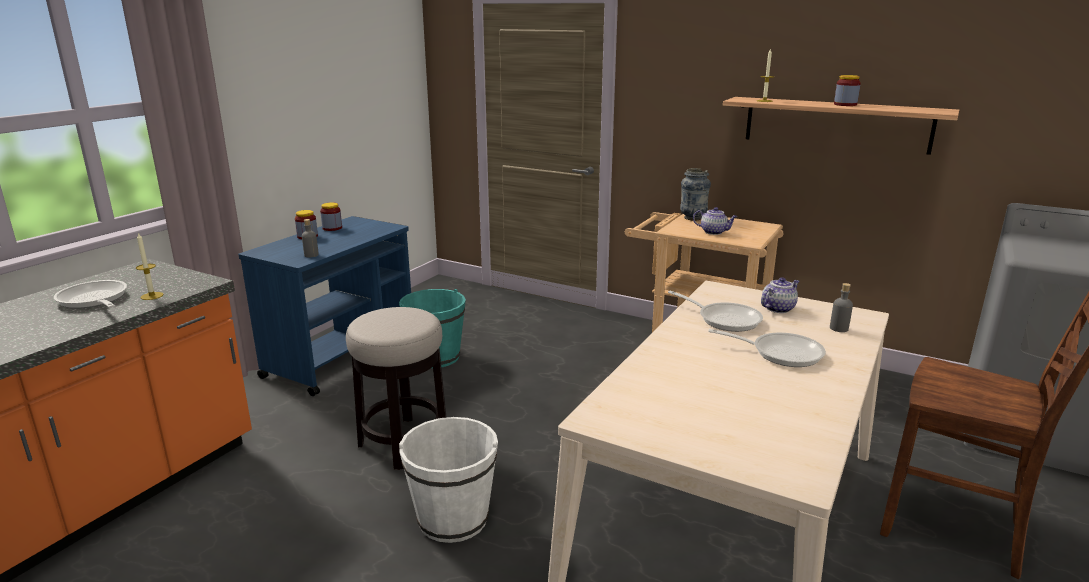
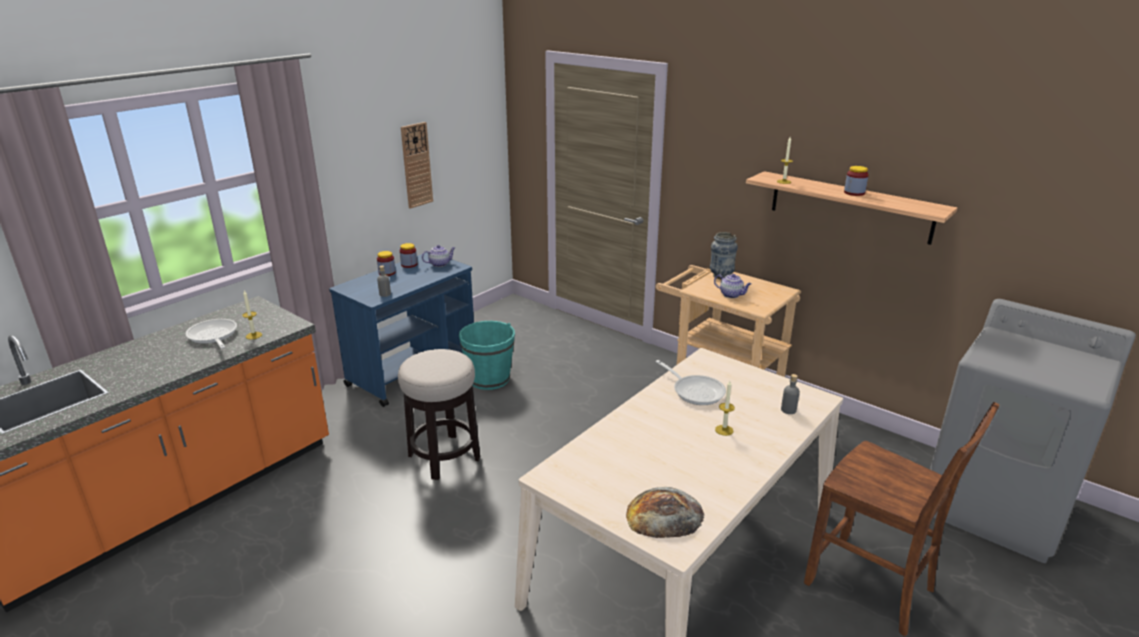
camera: 10 degrees right, 5 degrees up
white bucket [399,417,498,543] -> none
frying pan [708,329,826,367] -> candle [715,381,735,436]
teapot [761,278,799,313] -> teapot moved to [422,245,455,267]
none -> wall clock [401,122,433,209]
none -> bread [626,487,705,538]

